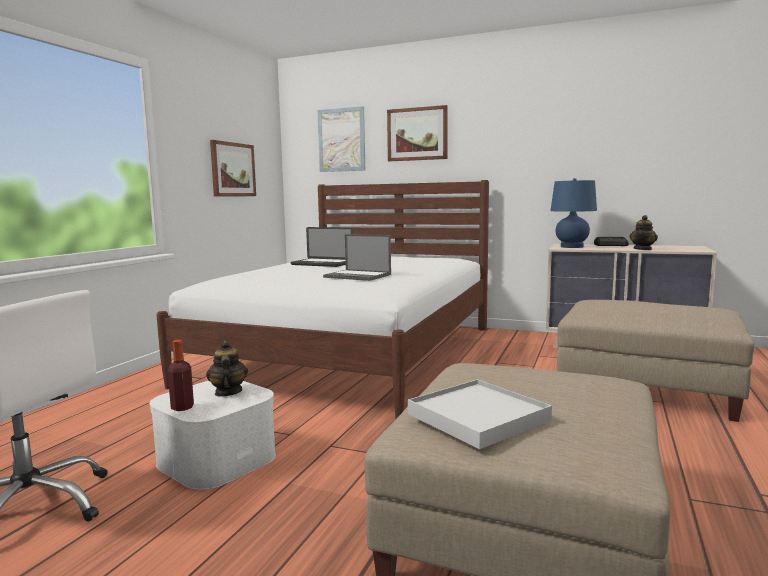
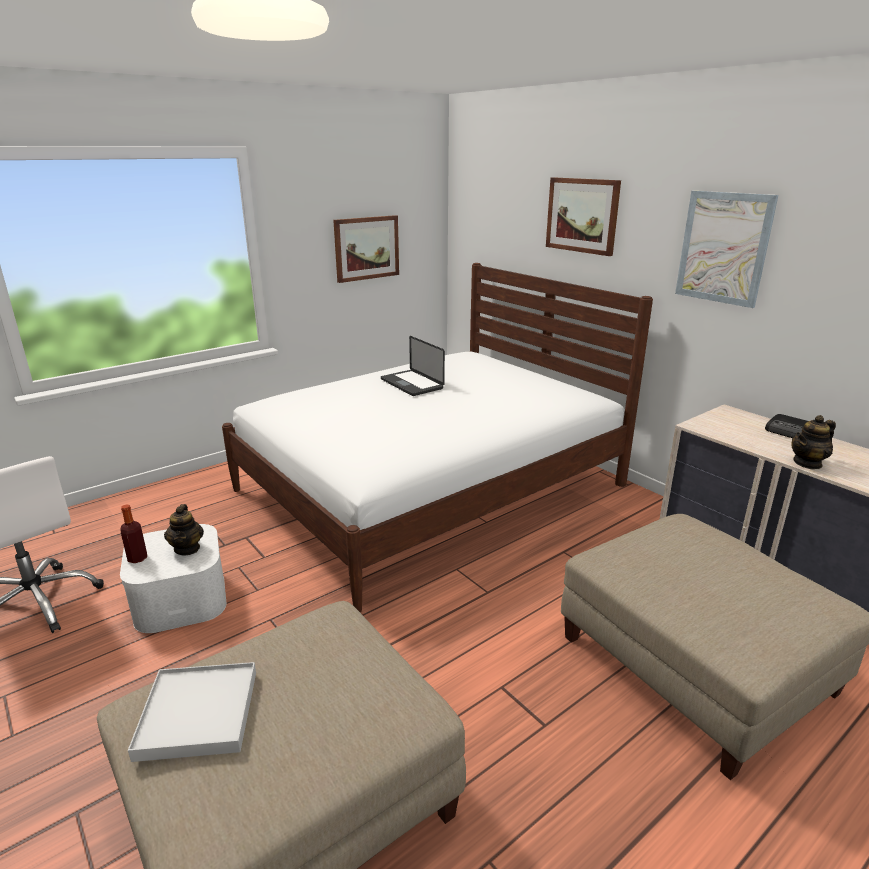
camera: 30 degrees right, 15 degrees up
teapot [206,340,248,397] -> teapot turned 150 degrees clockwise [164,504,204,556]
picture [318,106,365,172] -> picture moved to [675,191,778,308]
laptop [323,234,391,281] -> none
blue table lamp [550,178,597,248] -> none

